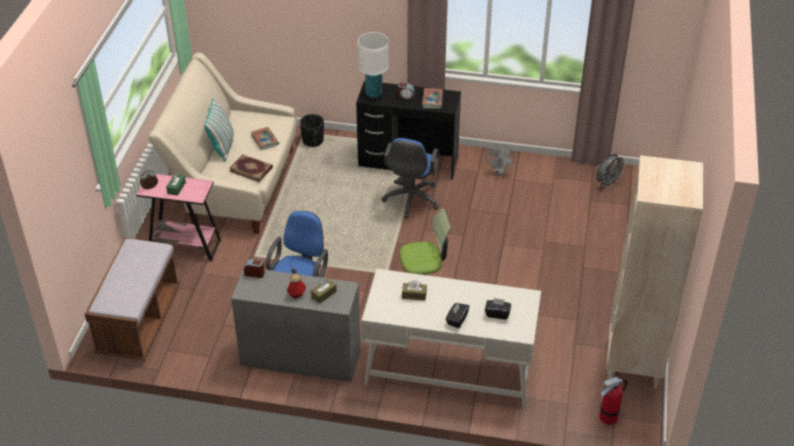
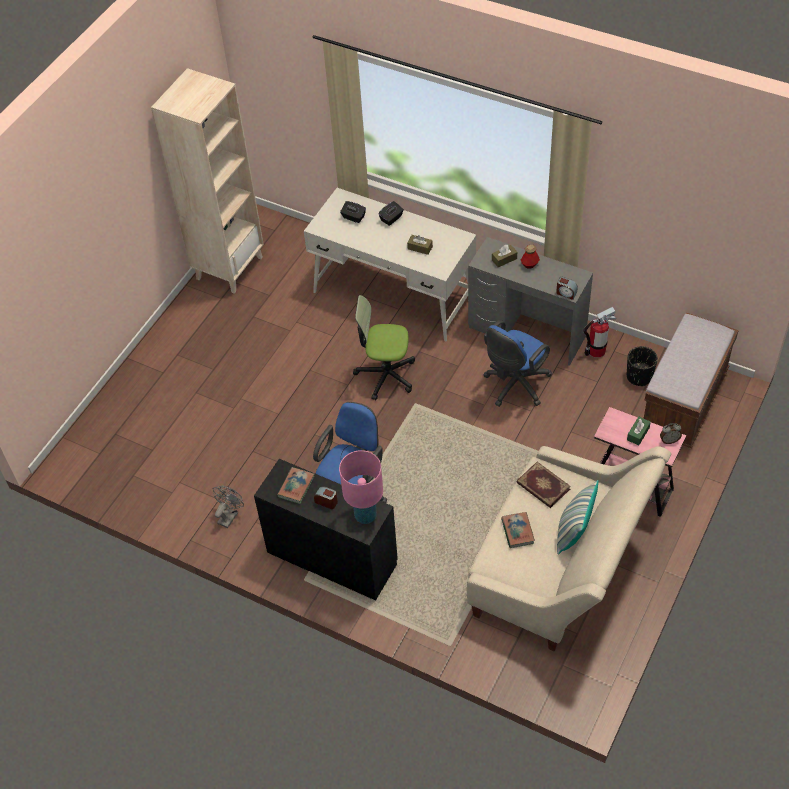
camera: 160 degrees left, 10 degrees up
black planter [300,114,324,147] -> black planter moved to [627,346,658,386]
white table lamp [358,32,389,98] -> pink table lamp [339,450,383,524]
grey fan [596,154,627,189] -> none
fire extinguisher [599,370,628,425] -> fire extinguisher moved to [583,307,616,358]

